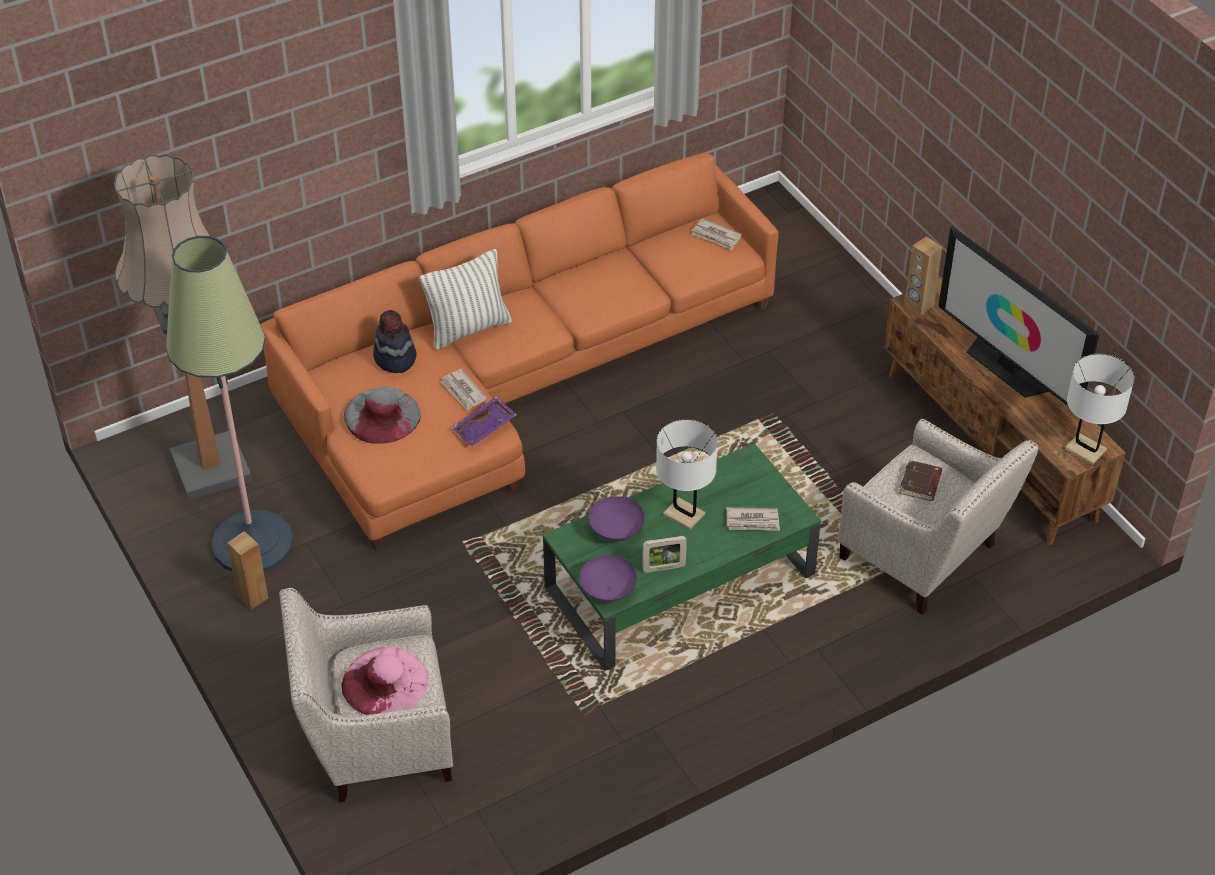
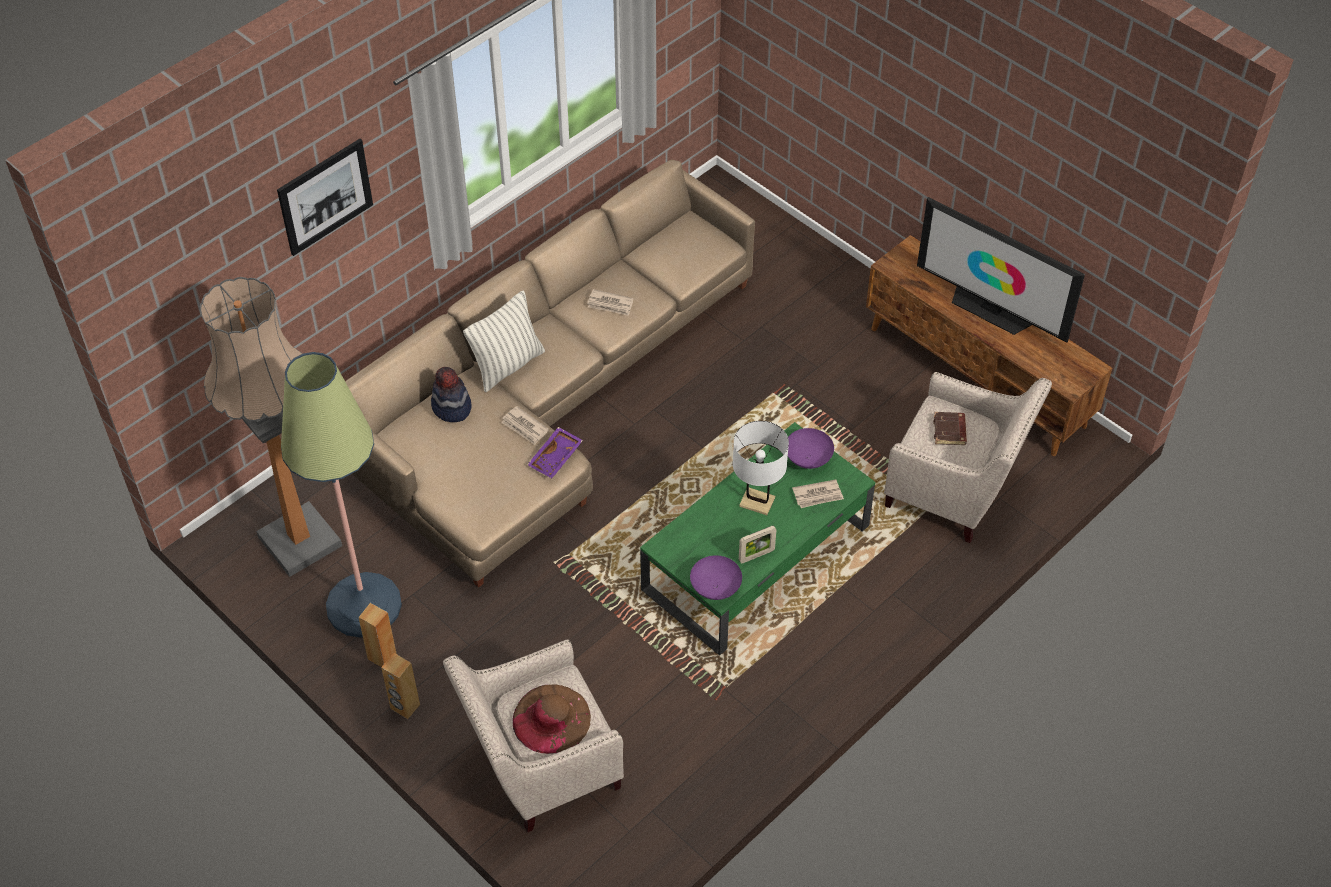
camera: 15 degrees left, 5 degrees up
orange sofa [261,153,779,550] -> beige sofa [345,160,755,588]
pink hat [342,647,428,715] -> brown hat [513,684,591,754]
grey hat [344,387,421,444] -> none
purple bowl [588,496,645,541] -> purple bowl moved to [788,428,834,469]
newspaper [692,218,742,250] -> newspaper moved to [587,289,633,316]
brown speaker [905,236,942,315] -> brown speaker moved to [381,653,420,719]
white table lamp [1065,354,1134,465] -> none
none -> picture [277,139,373,256]

